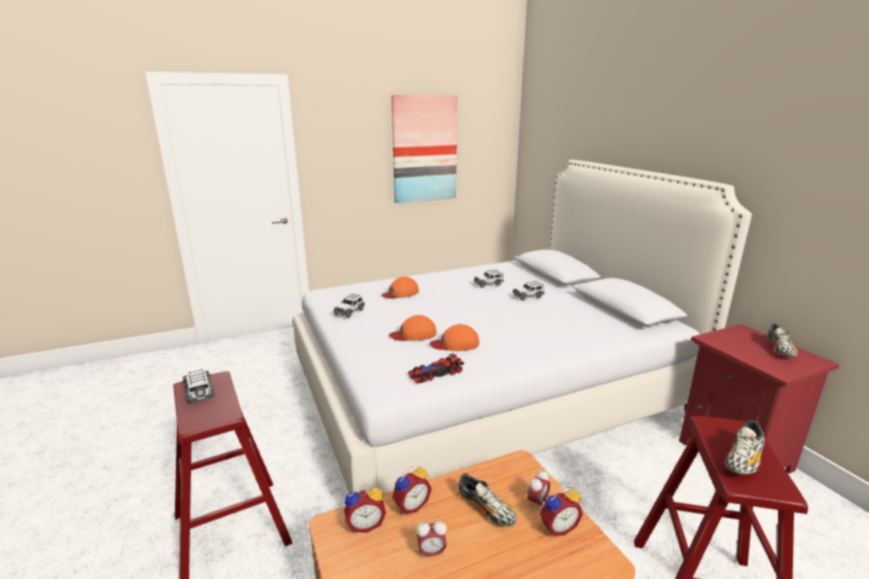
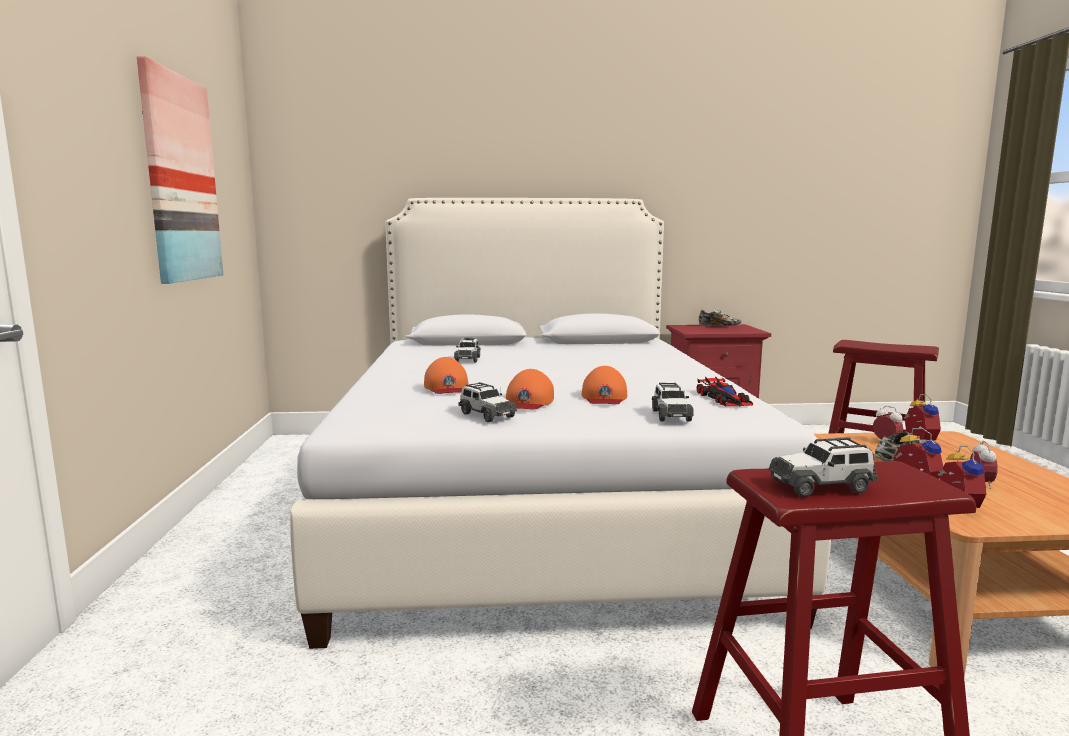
camera: 70 degrees left, 10 degrees down
orange cap [430,324,479,351] -> orange cap moved to [506,369,554,409]
toy car [512,281,544,301] -> toy car moved to [652,382,694,421]
shoe [725,420,765,475] -> none

